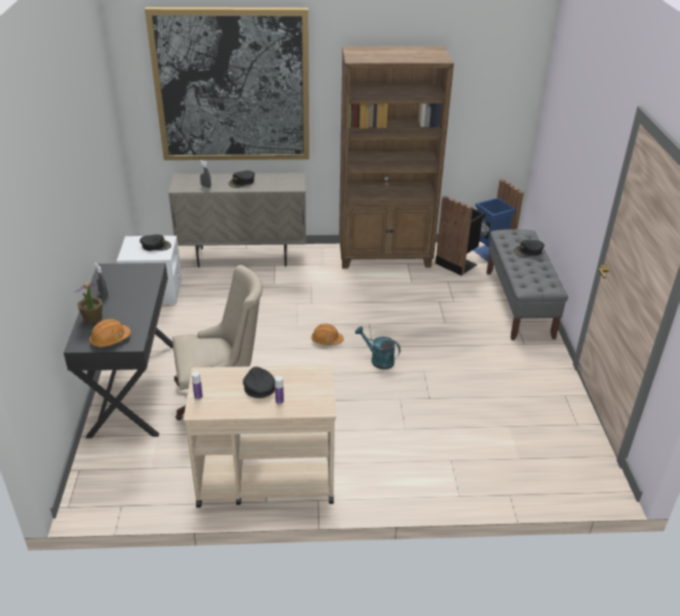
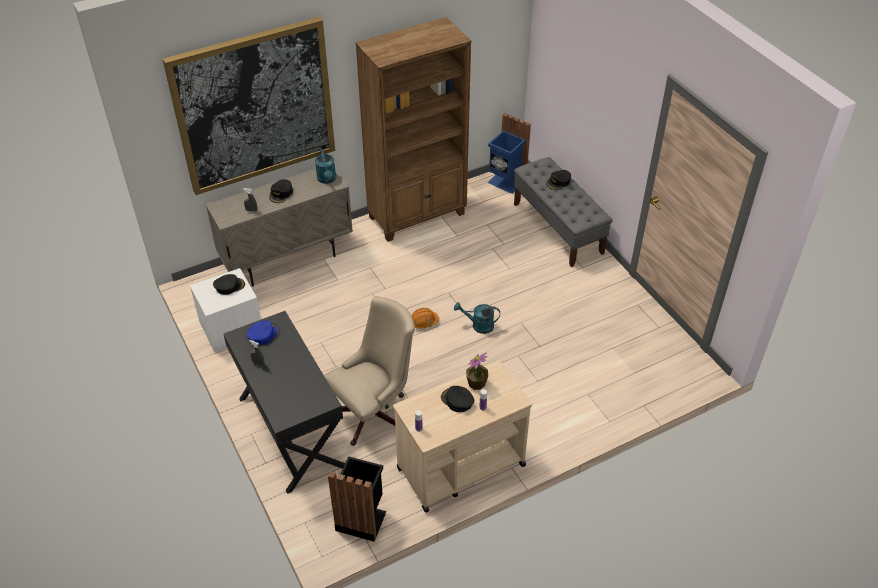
camera: 25 degrees left, 10 degrees up
potted plant [75,282,102,324] -> potted plant moved to [466,353,488,390]
orange hard hat [90,319,131,348] -> none
black trash can [435,196,485,276] -> black trash can moved to [328,456,387,542]
none -> blue cap [246,321,280,345]
none -> turquoise watering can [315,149,336,184]

